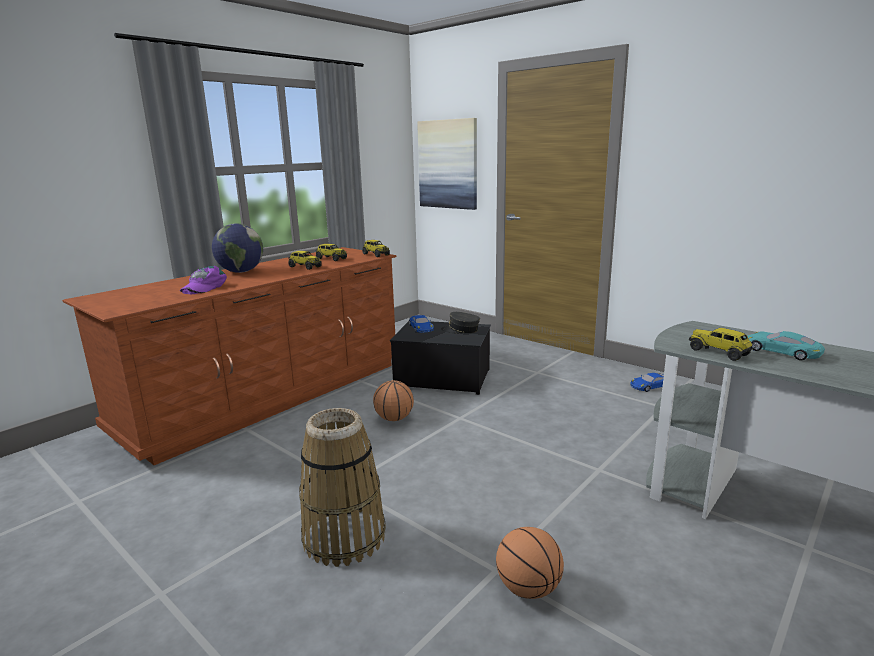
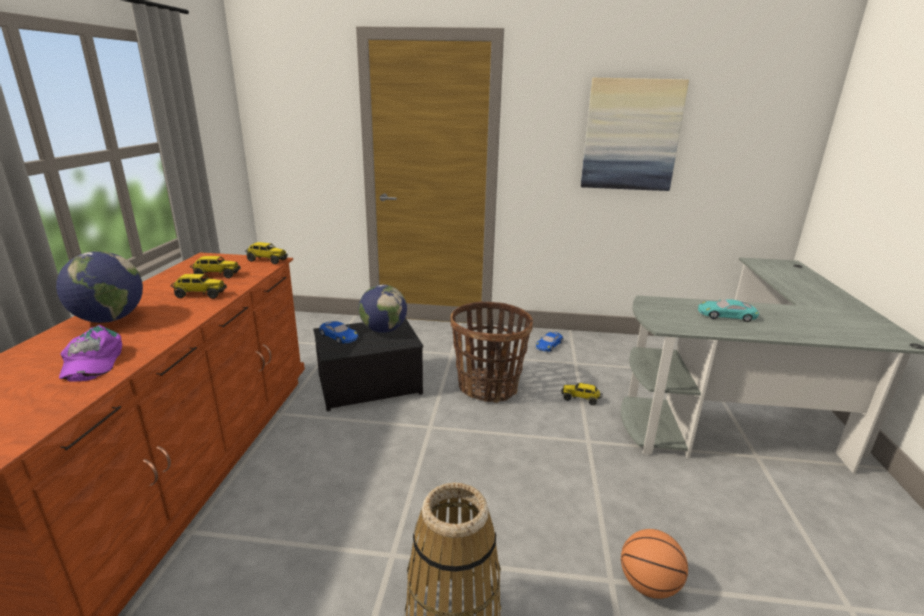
camera: 35 degrees left, 5 degrees up
basketball [373,380,414,421] -> none
picture [417,118,477,210] -> picture moved to [581,78,689,191]
grey cap [441,312,480,334] -> globe [359,285,407,333]
toy truck [689,328,756,361] -> toy truck moved to [561,383,603,405]
none -> basket [451,301,533,403]

